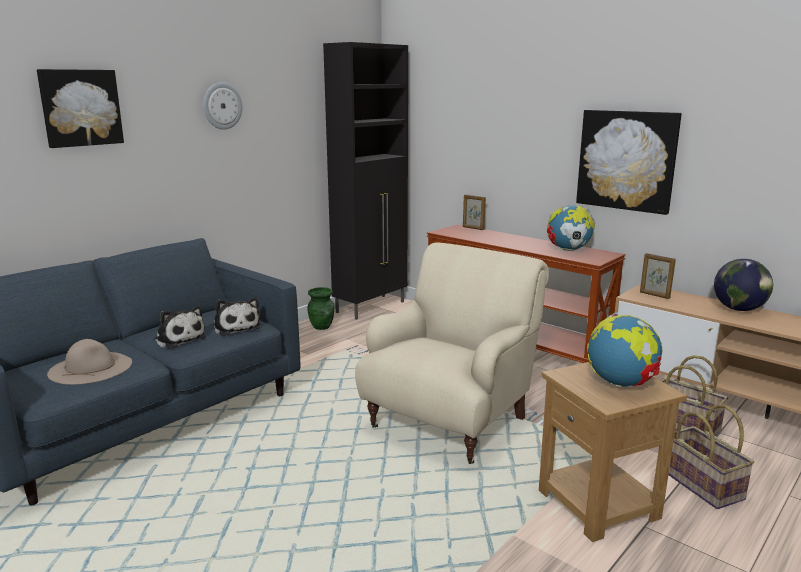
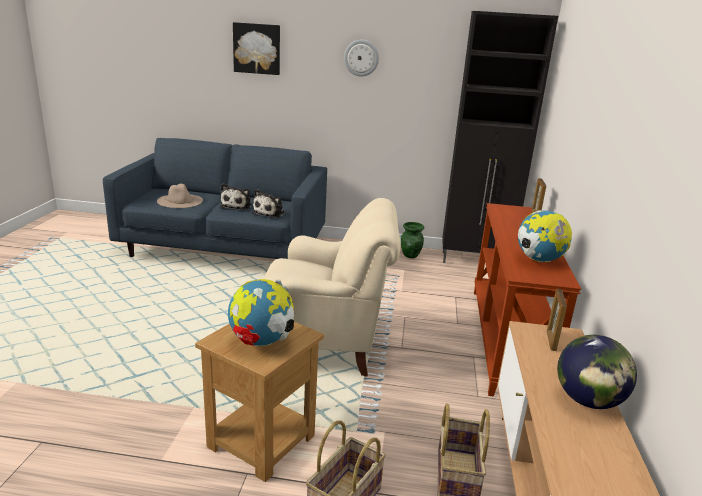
camera: 55 degrees right, 5 degrees up
picture [576,110,682,215] -> none

